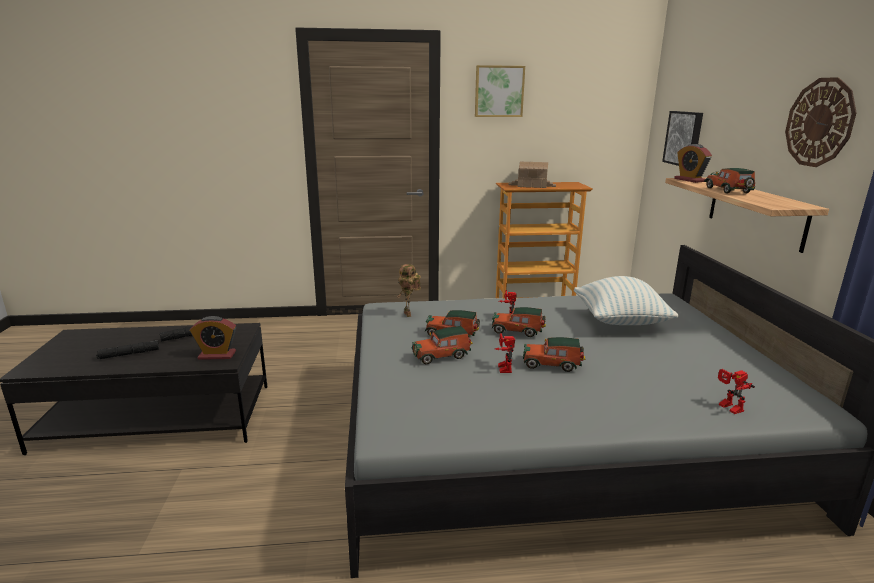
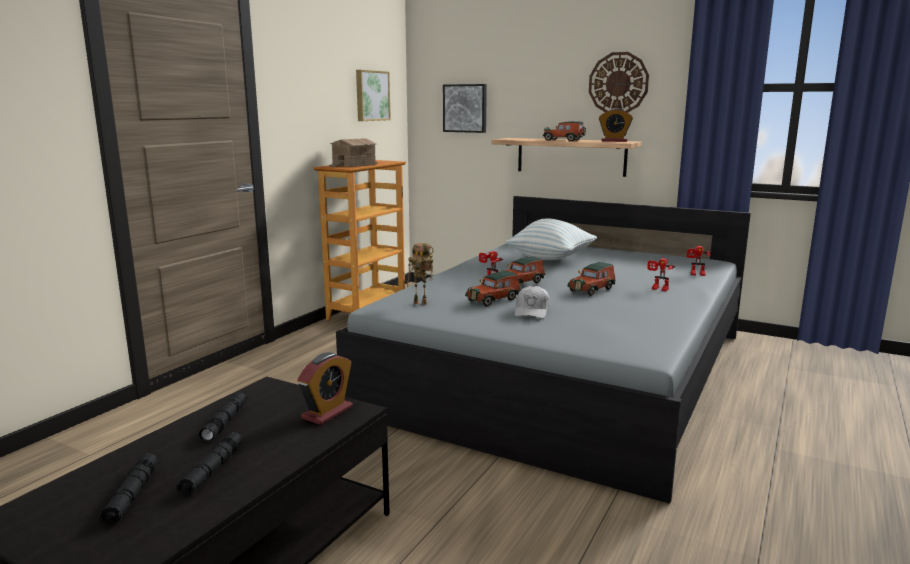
camera: 55 degrees left, 5 degrees down
toy car [412,326,473,364] -> white cap [514,285,550,319]
picture [475,65,525,117] -> picture moved to [356,70,391,121]
toy robot [495,333,515,373] -> toy robot moved to [647,258,675,291]
alarm clock [674,144,712,183] -> alarm clock moved to [599,108,633,142]
none -> black flashlight [99,453,158,524]

